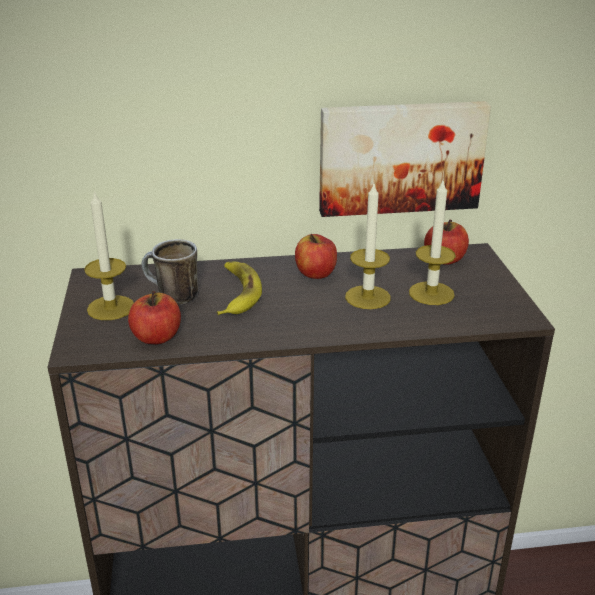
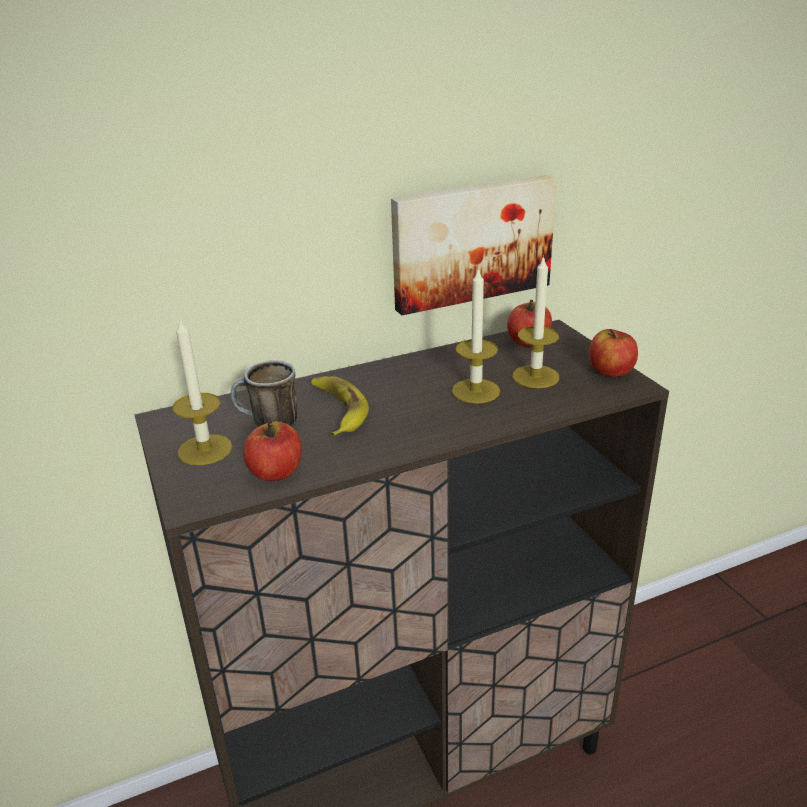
camera: 15 degrees left, 0 degrees up
apple [295,234,337,279] -> apple moved to [589,329,638,377]

